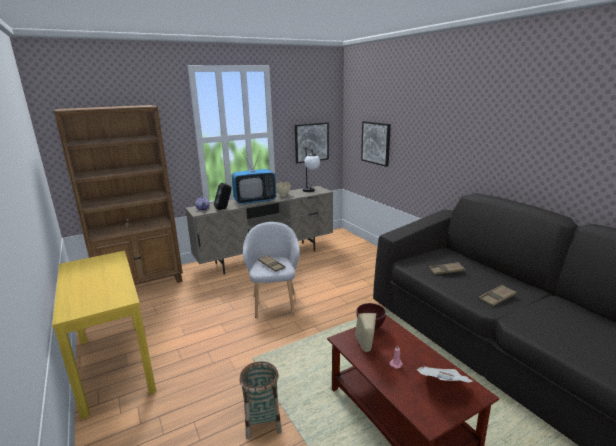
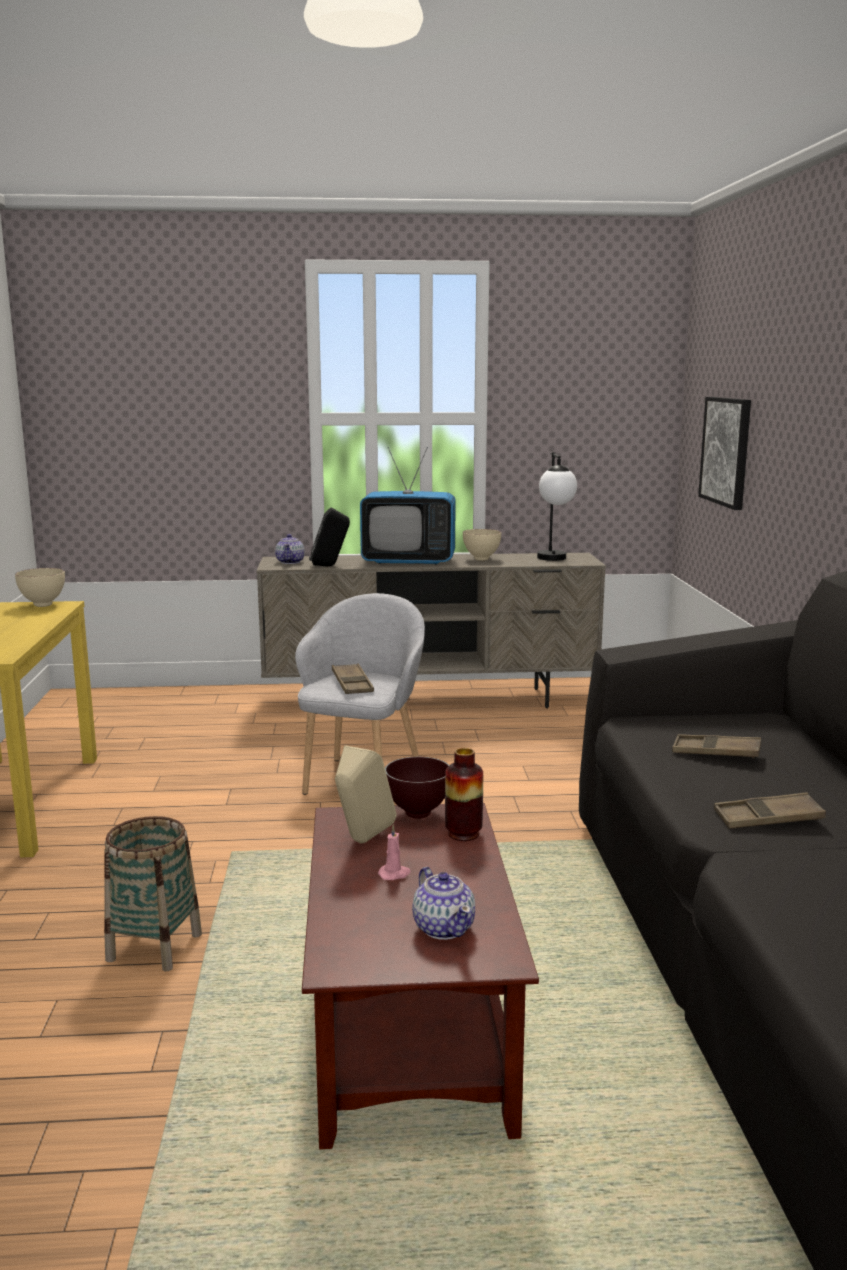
camera: 25 degrees right, 5 degrees down
brown bookcase [54,105,183,285] -> none
picture [295,122,329,163] -> none
newspaper [417,366,473,383] -> teapot [412,867,475,940]
none -> beige bowl [15,568,65,607]
none -> vase [445,748,483,841]

